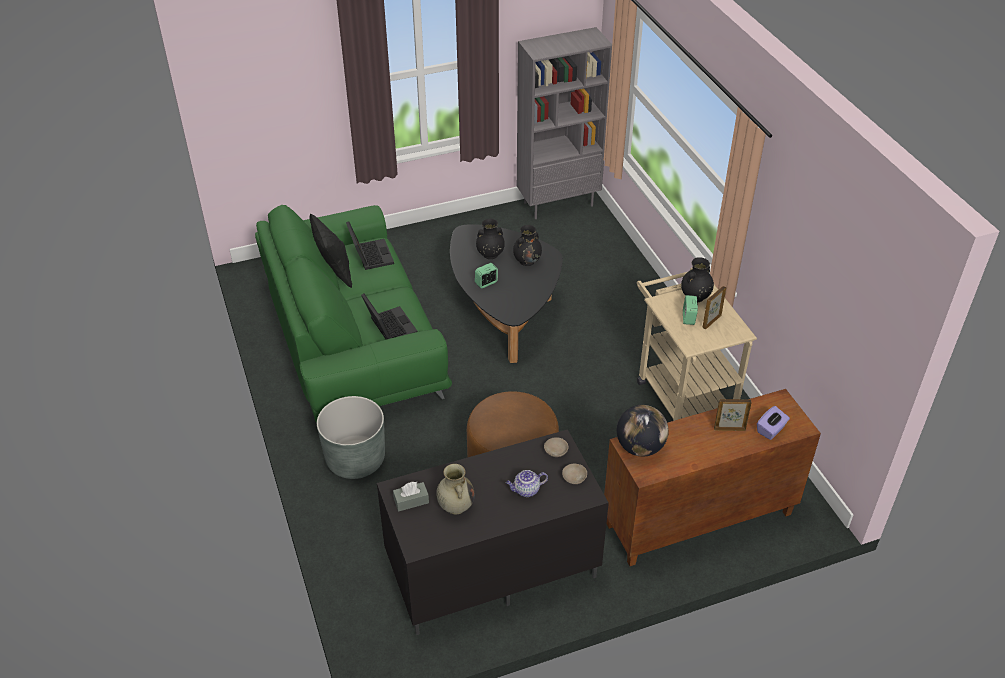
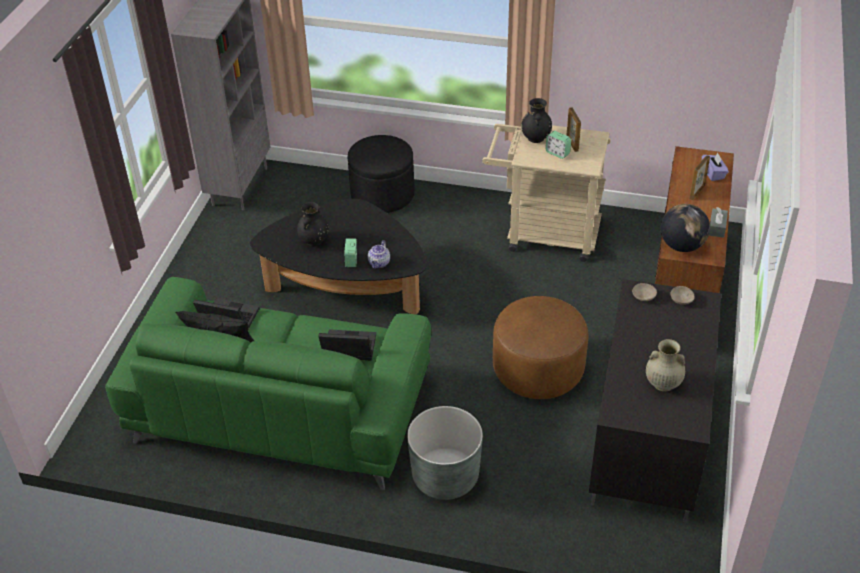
camera: 55 degrees left, 0 degrees up
grey tissue box [393,482,429,512] -> grey tissue box moved to [709,207,728,238]
teapot [506,470,548,497] -> teapot moved to [368,240,390,269]
black vase [513,225,542,266] -> none
none -> black ottoman [347,135,414,213]

